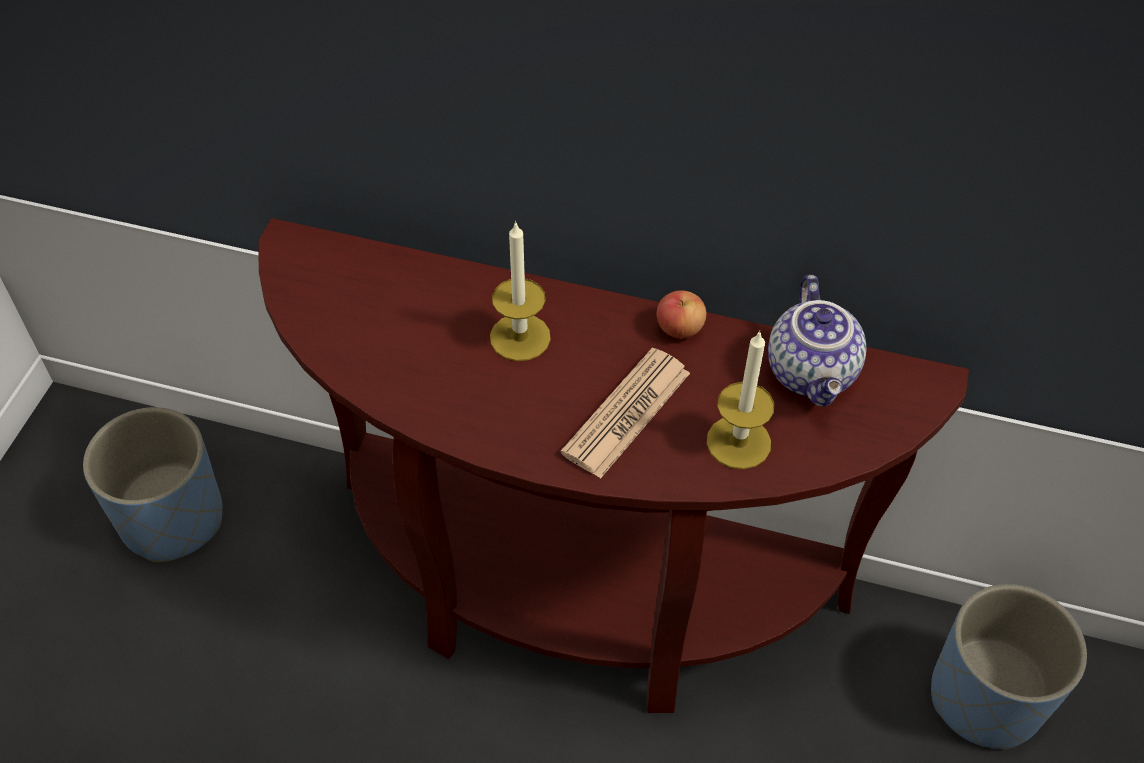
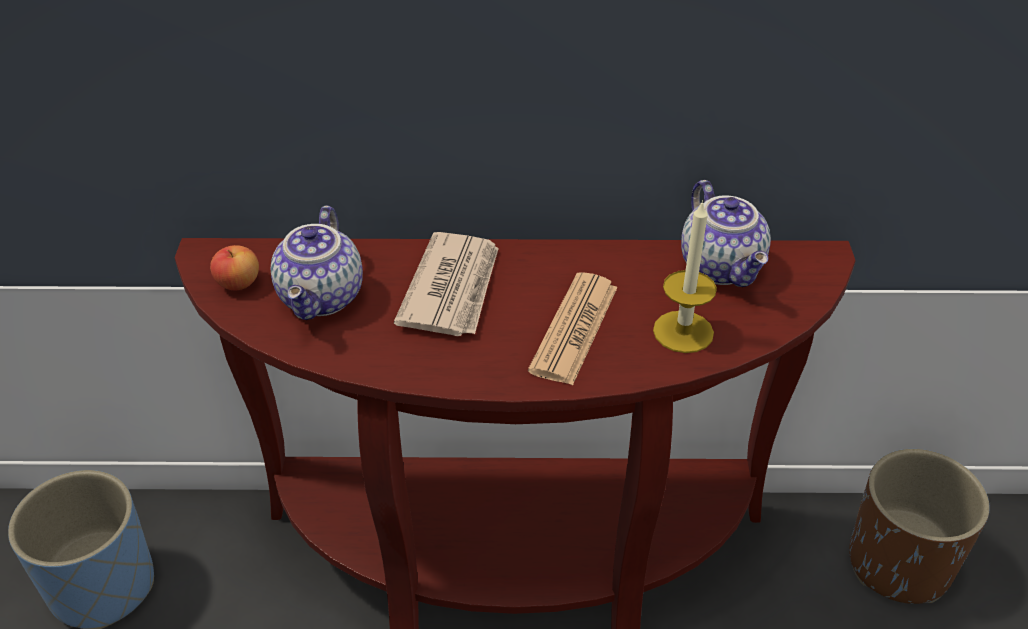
camera: 15 degrees left, 10 degrees down
candle [490,221,551,361] -> newspaper [394,232,499,336]
apple [657,290,706,339] -> apple moved to [210,245,259,290]
blue planter [931,584,1087,750] -> brown planter [849,449,990,604]
none -> teapot [271,205,363,320]

